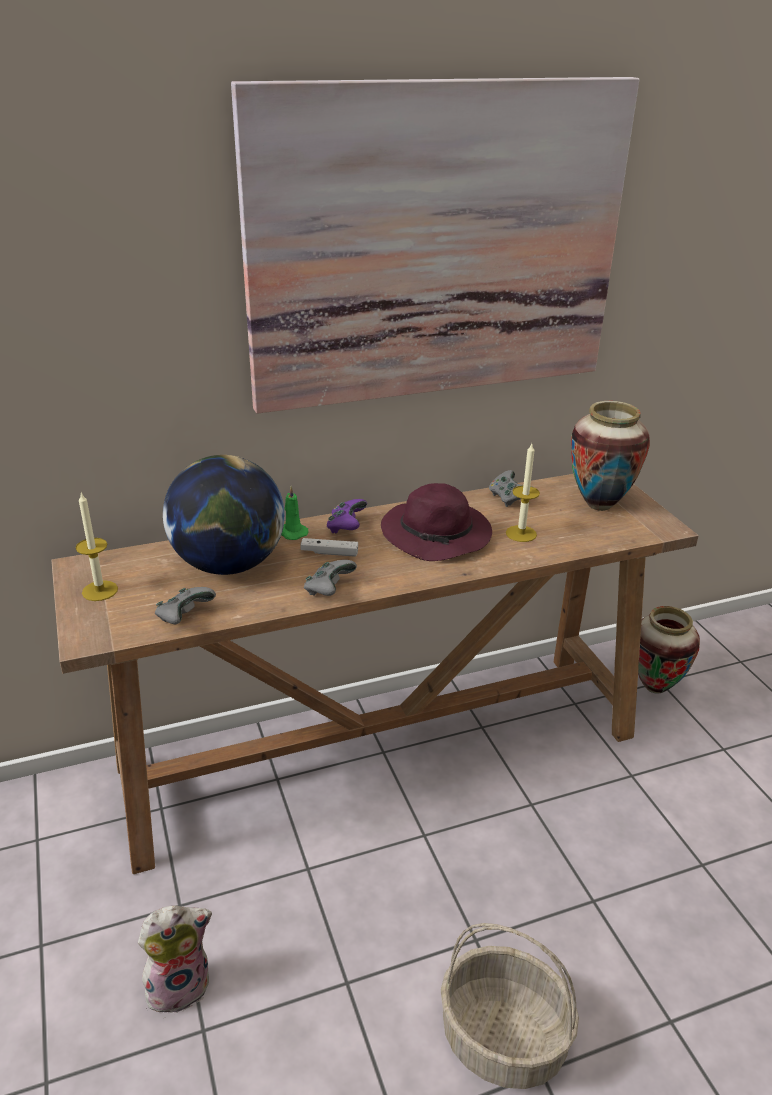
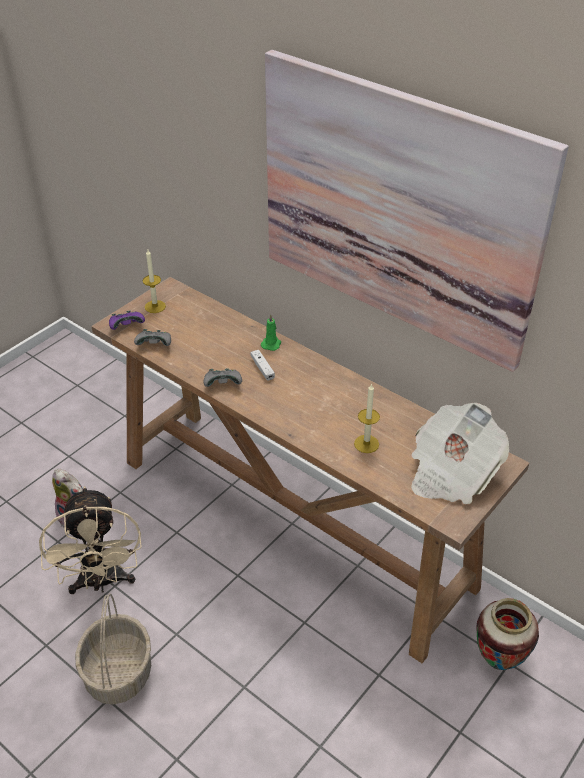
camera: 60 degrees right, 10 degrees up
globe [163,455,285,575] -> none
purple game controller [327,499,367,533] -> purple game controller moved to [109,311,145,330]
purple hat [381,483,492,561] -> none
grey game controller [489,470,532,507] -> none
vase [571,401,650,511] -> newspaper [411,403,509,504]
none -> beige fan [39,486,142,594]

